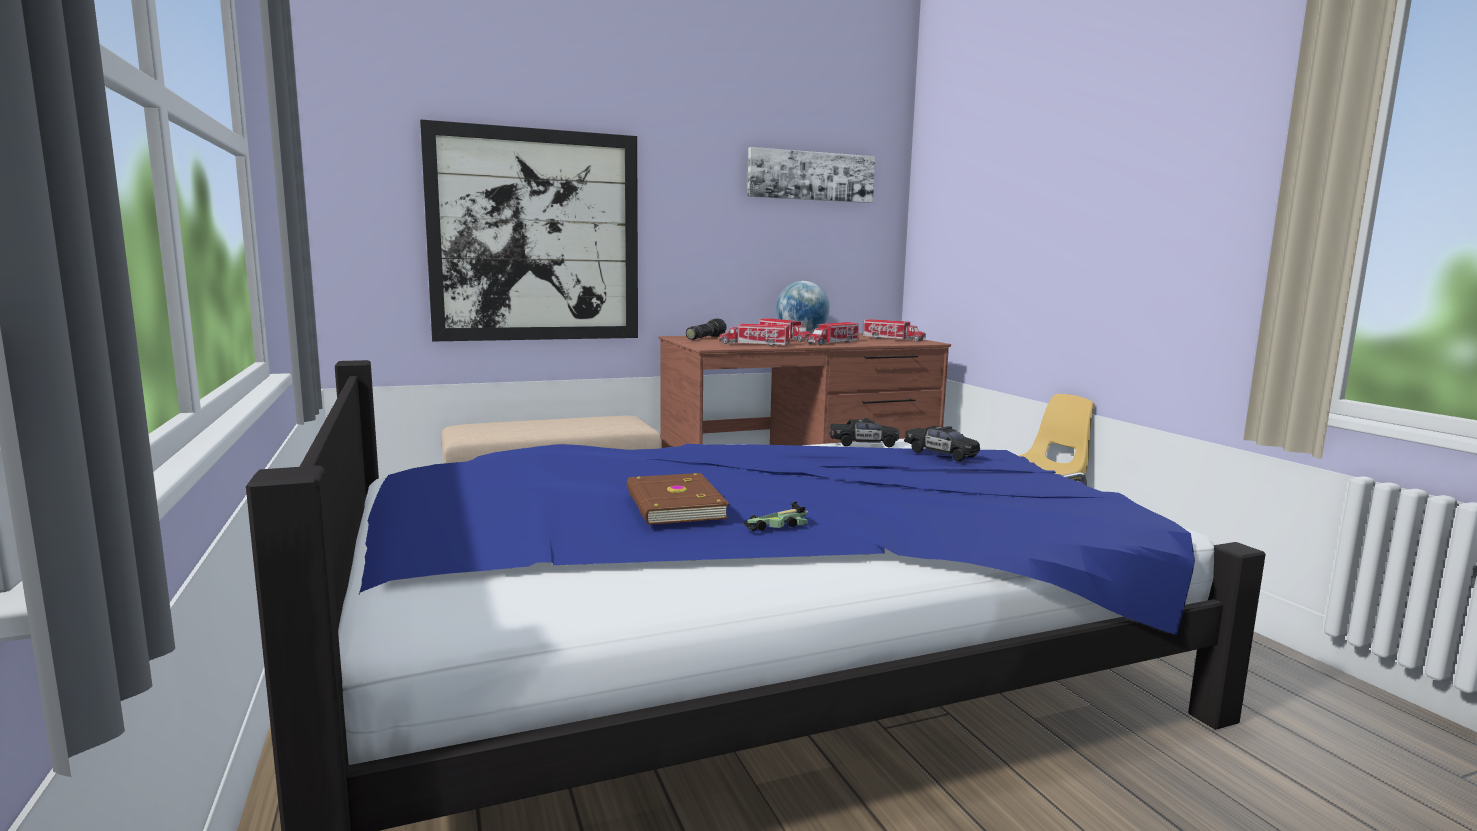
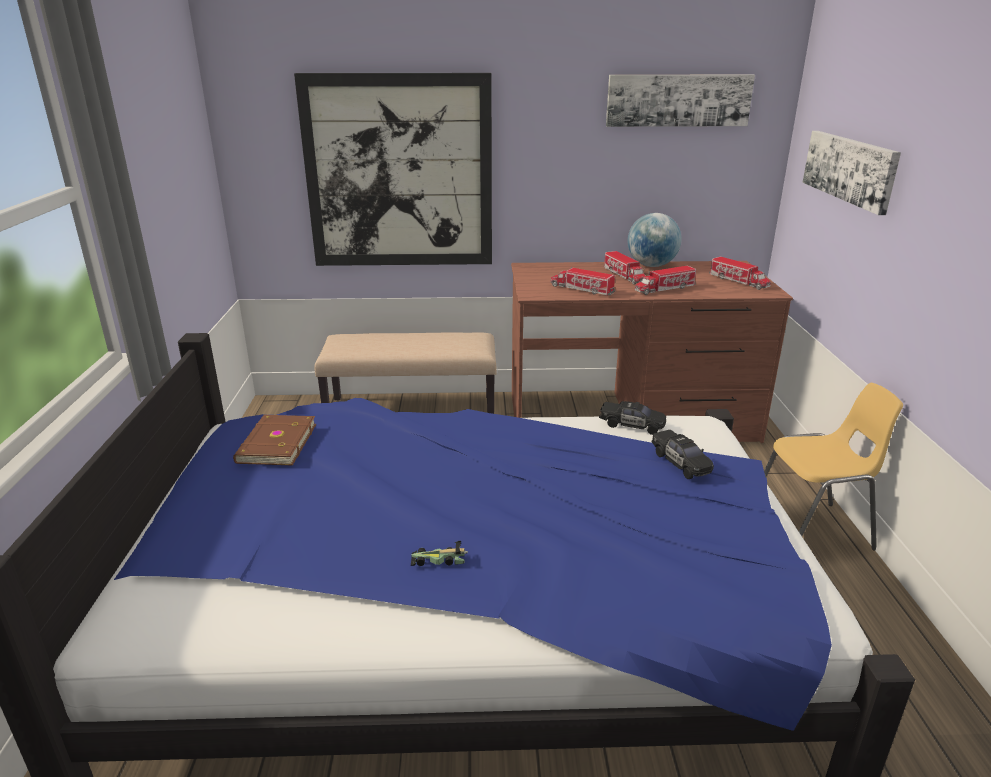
camera: 20 degrees right, 15 degrees up
brown book [627,473,729,525] -> brown book moved to [233,415,316,465]
flashlight [686,319,727,340] -> none
none -> picture [802,131,901,215]

